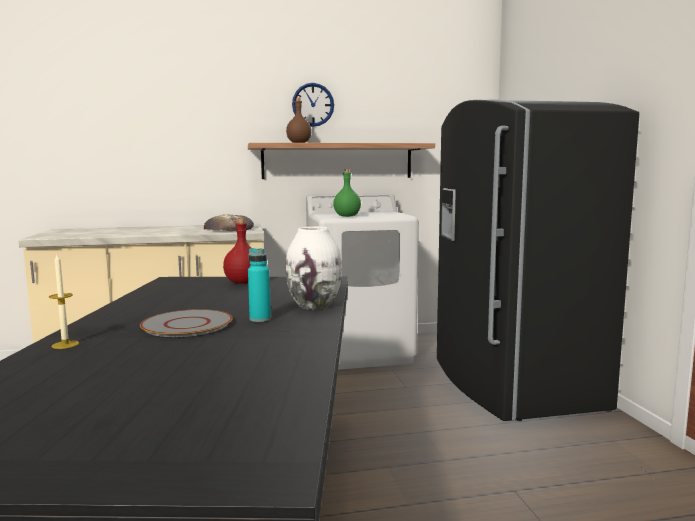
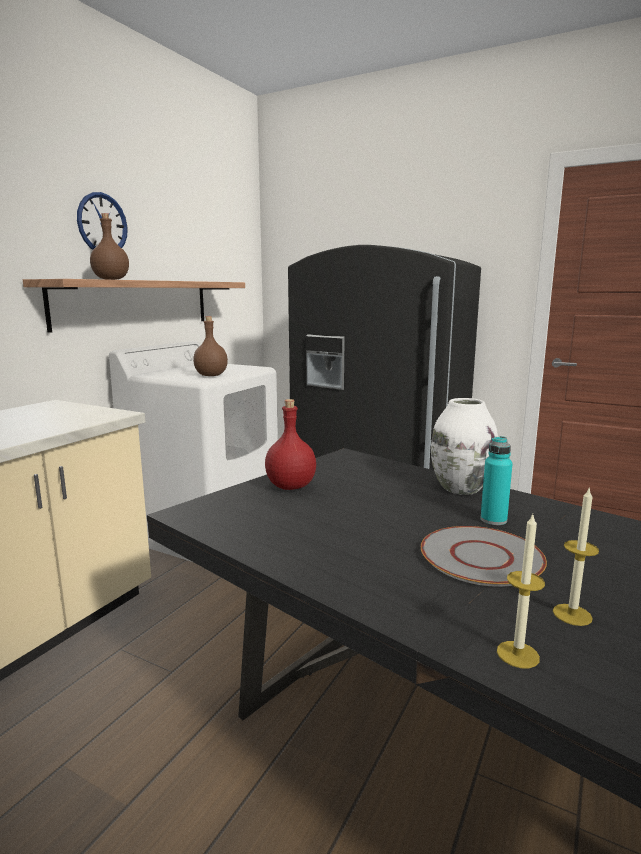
camera: 50 degrees left, 5 degrees up
bread [204,214,254,231] -> none
green bottle [333,169,361,217] -> brown bottle [193,316,228,376]
none -> candle [553,487,599,626]

